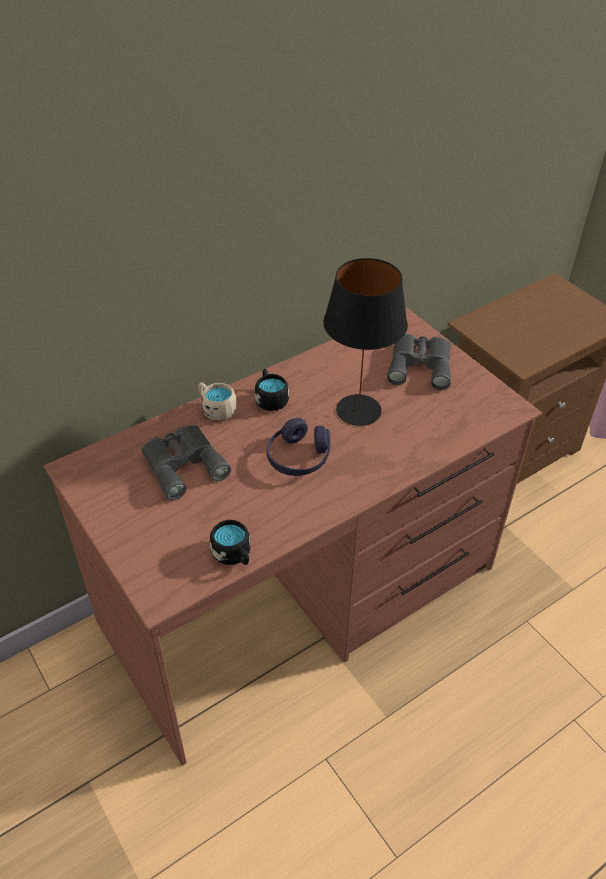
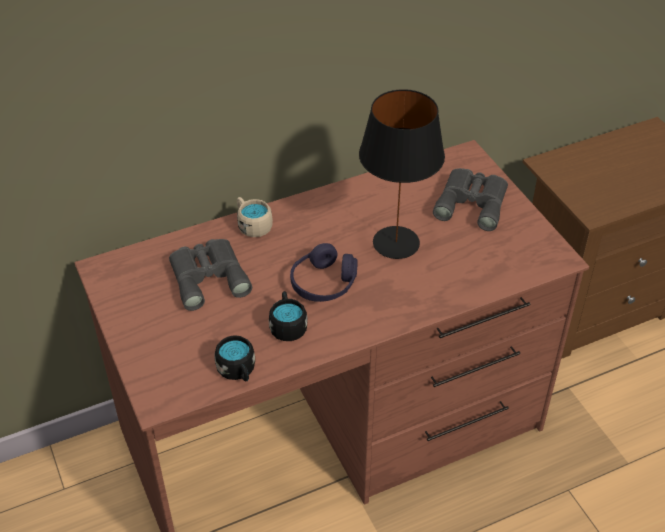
camera: 10 degrees right, 0 degrees up
black mug [255,369,289,411] -> black mug moved to [269,291,308,341]

